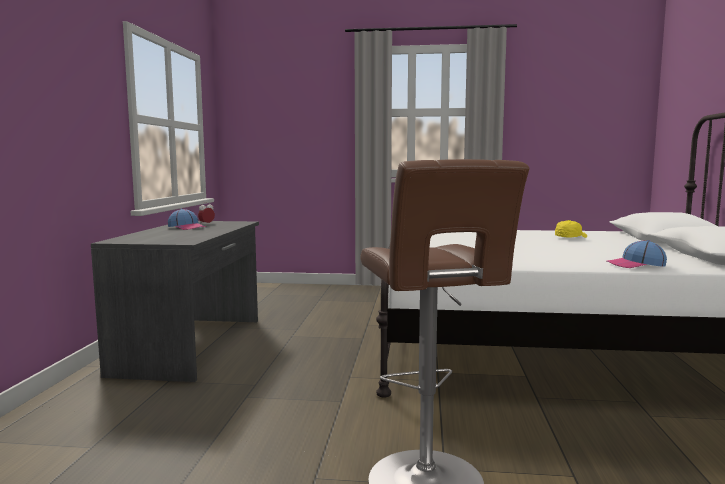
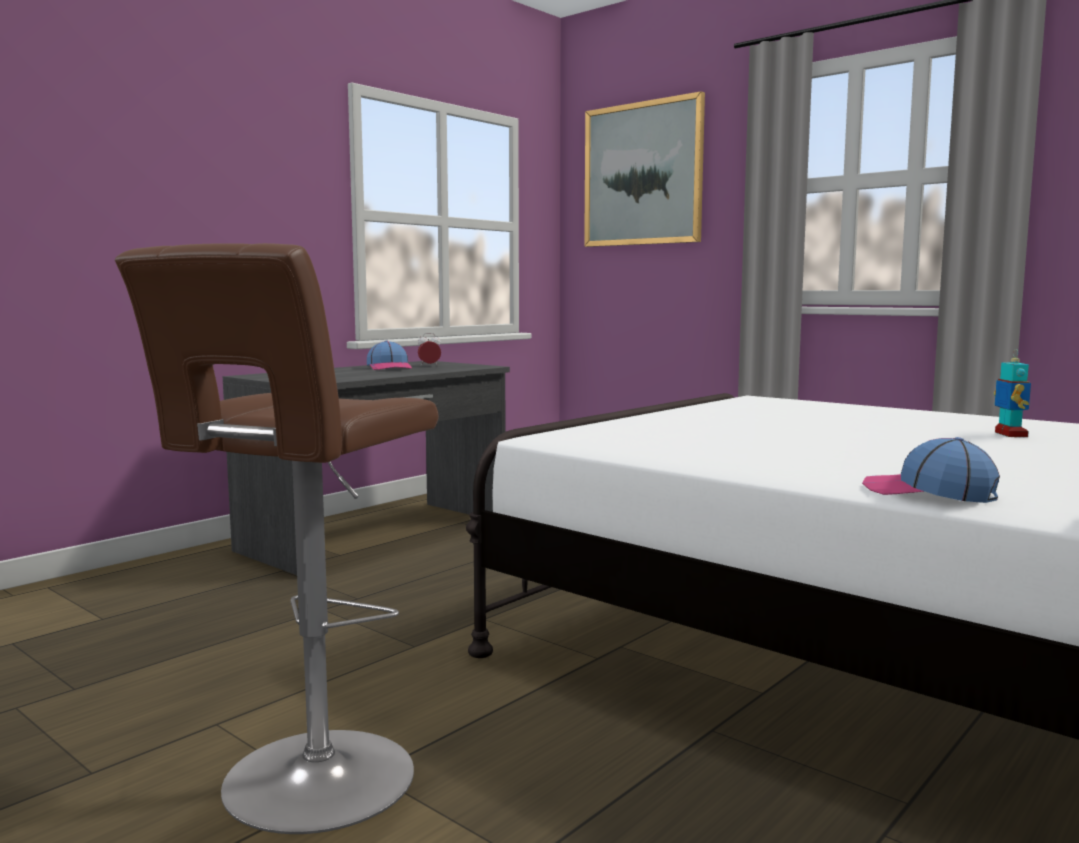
camera: 35 degrees right, 0 degrees up
yellow cap [555,220,587,238] -> toy robot [994,349,1031,437]
none -> picture [584,91,705,247]

